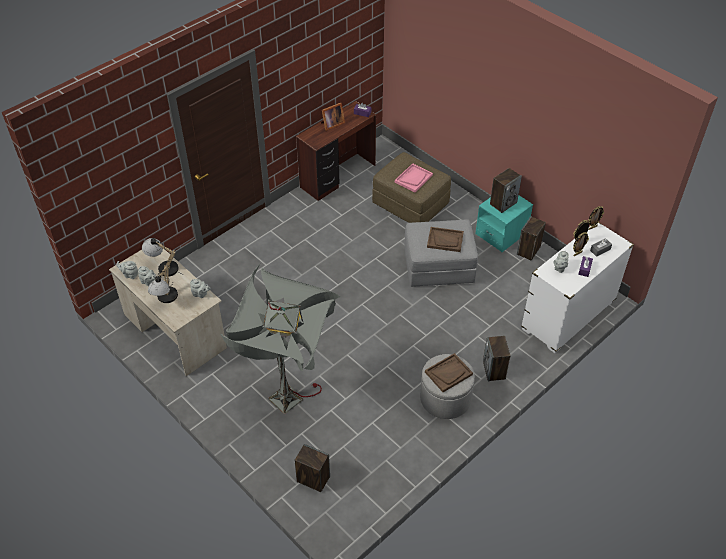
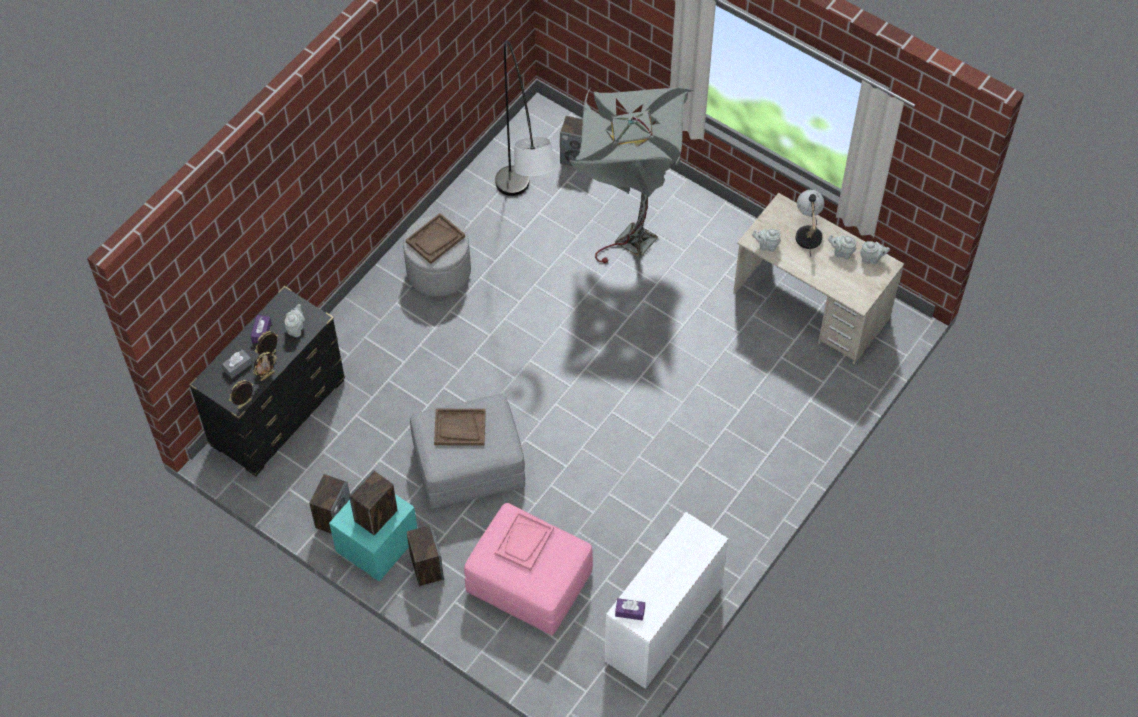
camera: 170 degrees right, 10 degrees up
table lamp [142,238,184,277] -> none
brown desk [296,101,376,201] -> white desk [605,512,728,689]
picture frame [321,103,345,131] -> none
brown ottoman [372,152,451,223] -> pink ottoman [464,503,593,636]
speaker [483,336,510,381] -> speaker moved to [406,524,444,586]
white dresser [521,222,634,353] -> black dresser [189,286,345,476]
none -> grey floor lamp [495,40,556,196]

